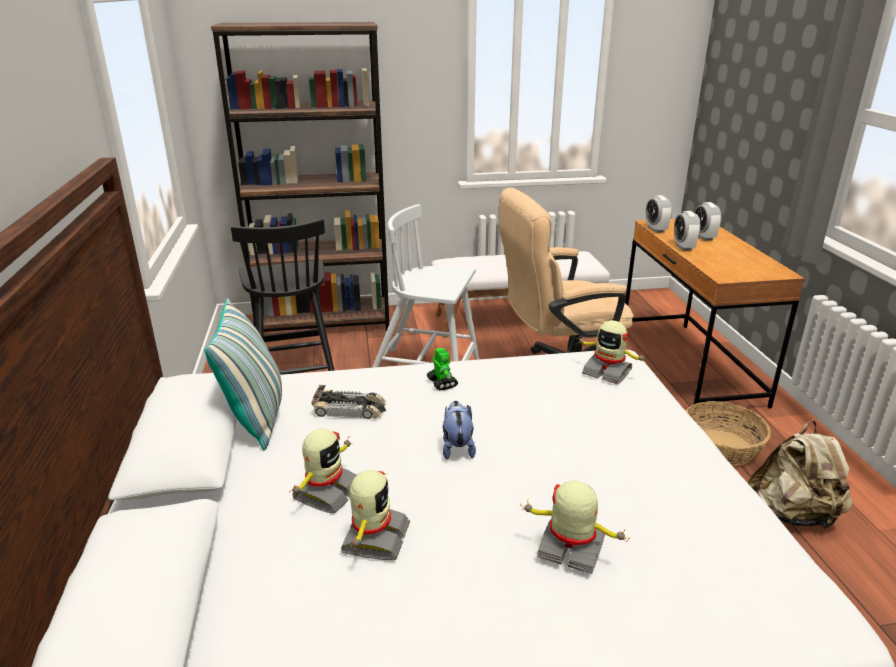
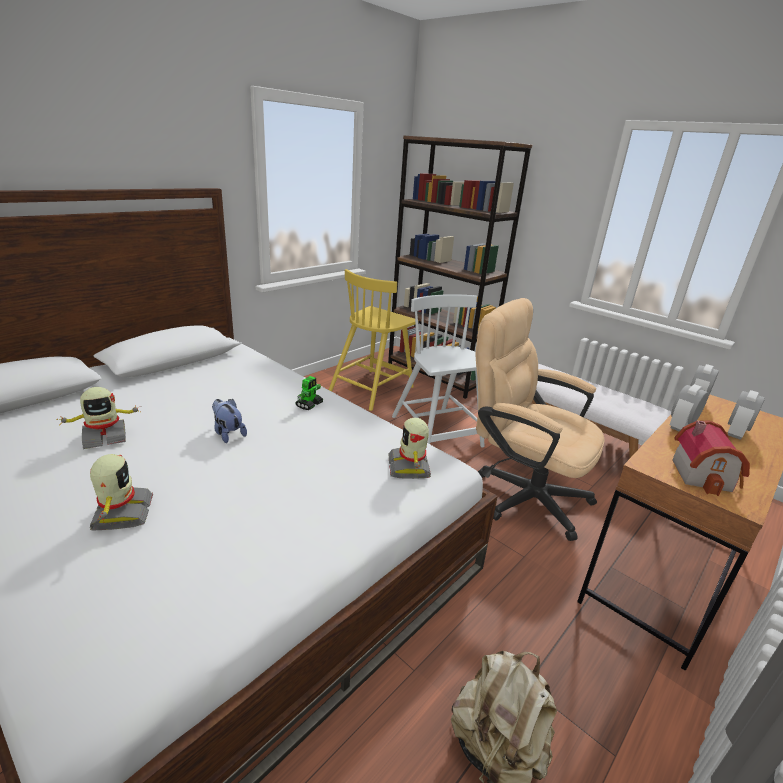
camera: 50 degrees right, 0 degrees up
pillow [204,298,282,450] -> none
black chair [231,219,335,375] -> yellow chair [329,269,415,411]
toy robot [289,429,357,514] -> none
toy car [311,385,386,419] -> none
plush toy [443,401,476,459] -> plush toy turned 90 degrees counterclockwise [212,399,247,443]
basket [686,401,771,466] -> none
none -> toy house [672,420,750,496]

